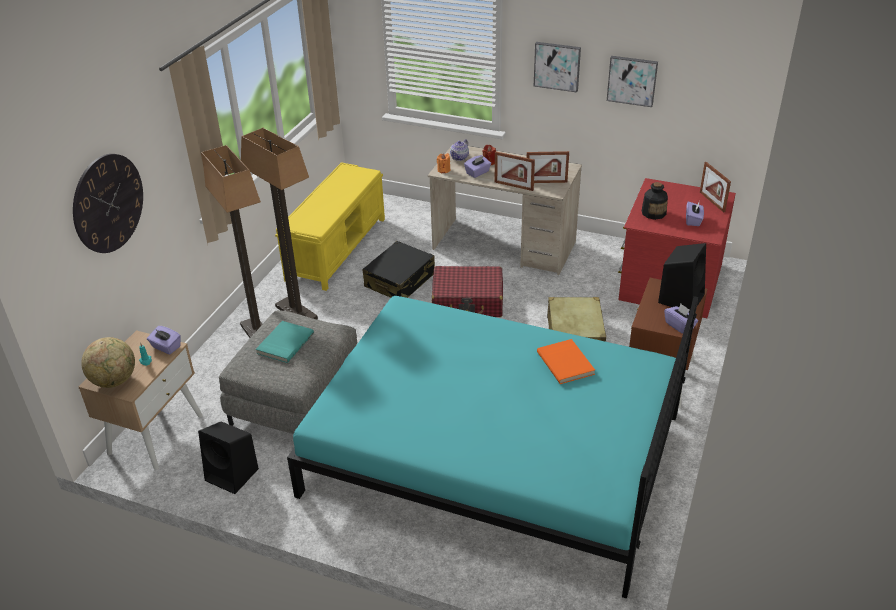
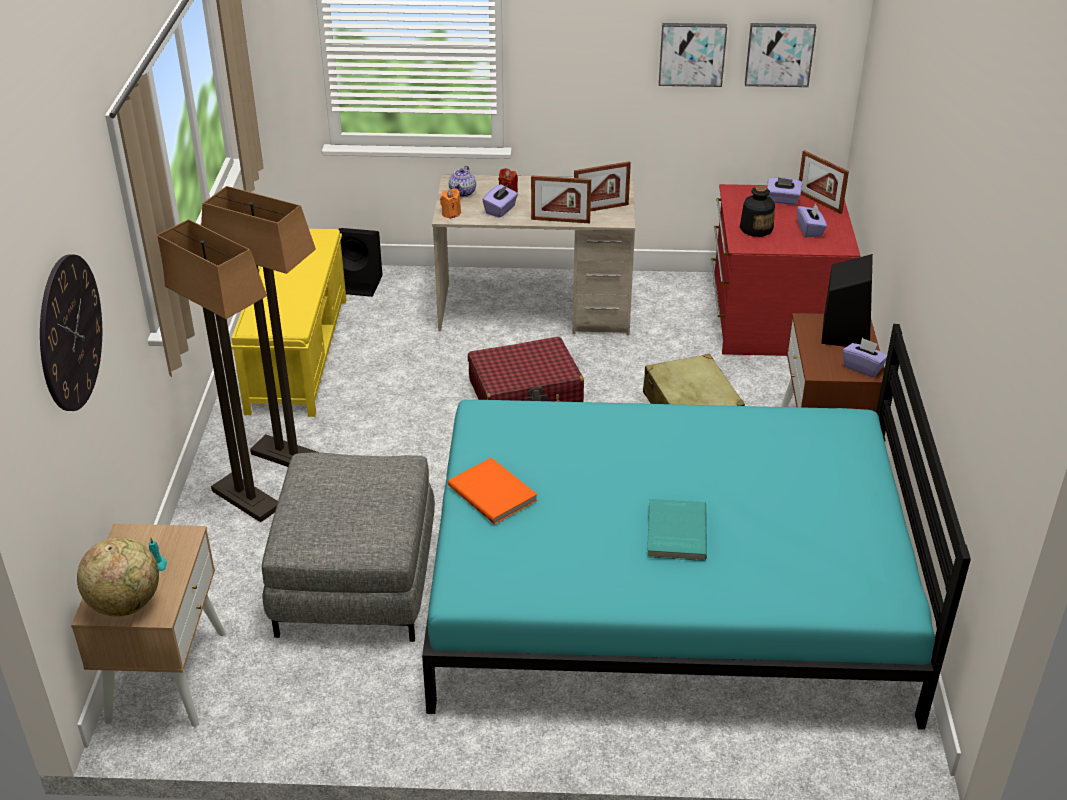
camera: 20 degrees left, 0 degrees up
purple tissue box [147,326,181,354] -> purple tissue box moved to [767,177,802,205]
black speaker [198,421,259,494] -> black speaker moved to [339,228,383,297]
turquoise book [256,321,314,363] -> turquoise book moved to [647,499,707,561]
black suitcase [363,241,435,298] -> none
picture [534,42,581,92] -> picture moved to [745,23,816,87]
orange book [537,339,595,384] -> orange book moved to [448,458,537,524]

